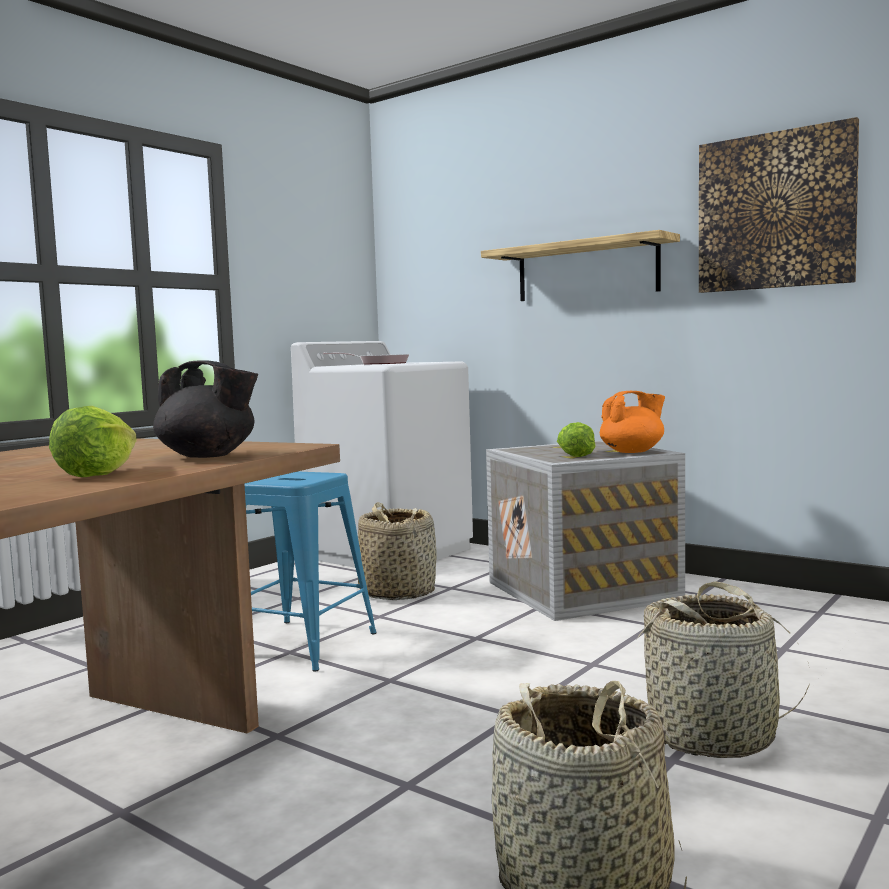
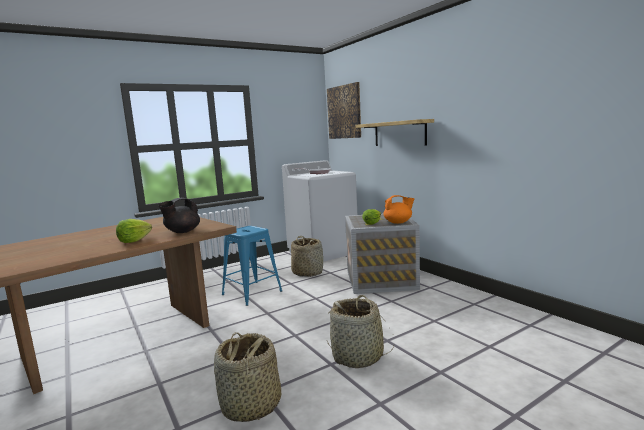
camera: 20 degrees right, 5 degrees up
black teapot [153,360,258,458] -> black teapot turned 90 degrees clockwise [159,198,200,233]
picture [699,117,859,293] -> picture moved to [327,82,361,139]

